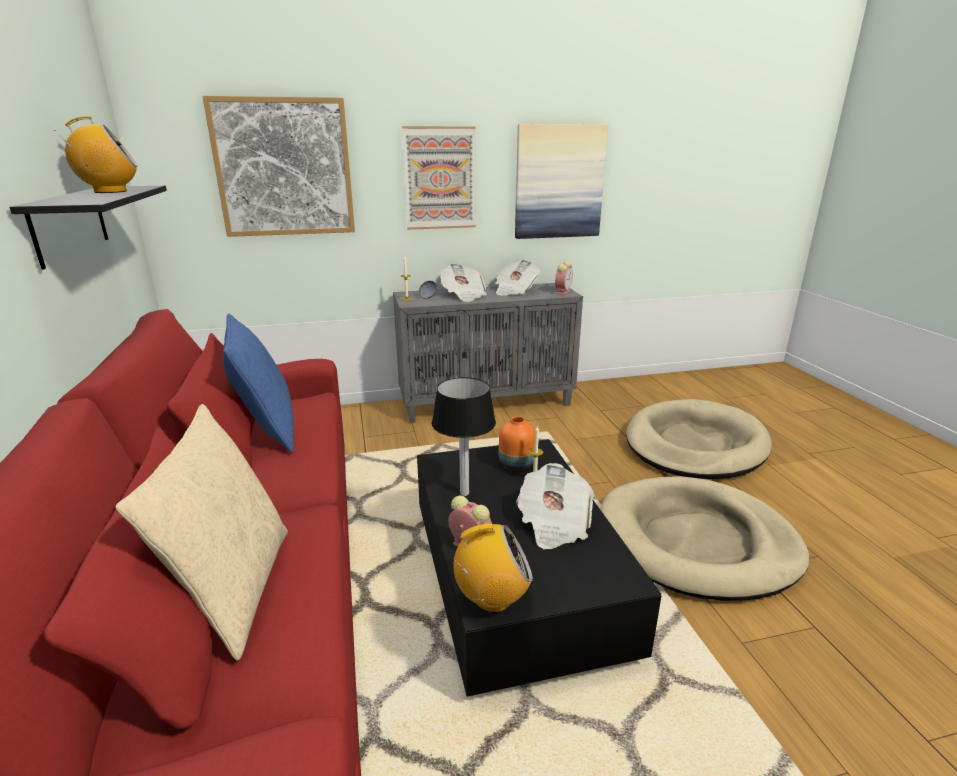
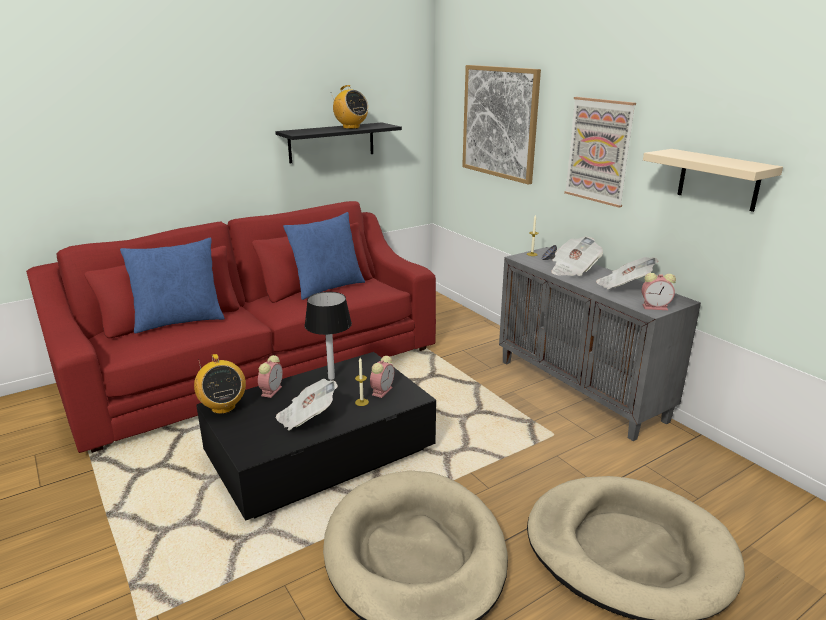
camera: 70 degrees right, 0 degrees up
beige pillow [115,404,288,660] -> blue pillow [120,238,225,333]
orange vase [499,416,535,471] -> alarm clock [370,356,394,398]
picture [515,124,608,239] -> beige shelf [643,149,783,212]

